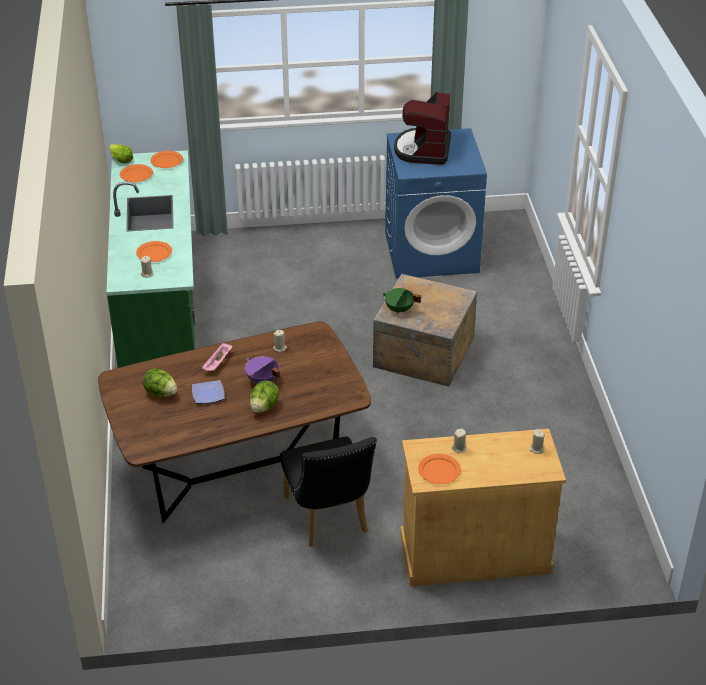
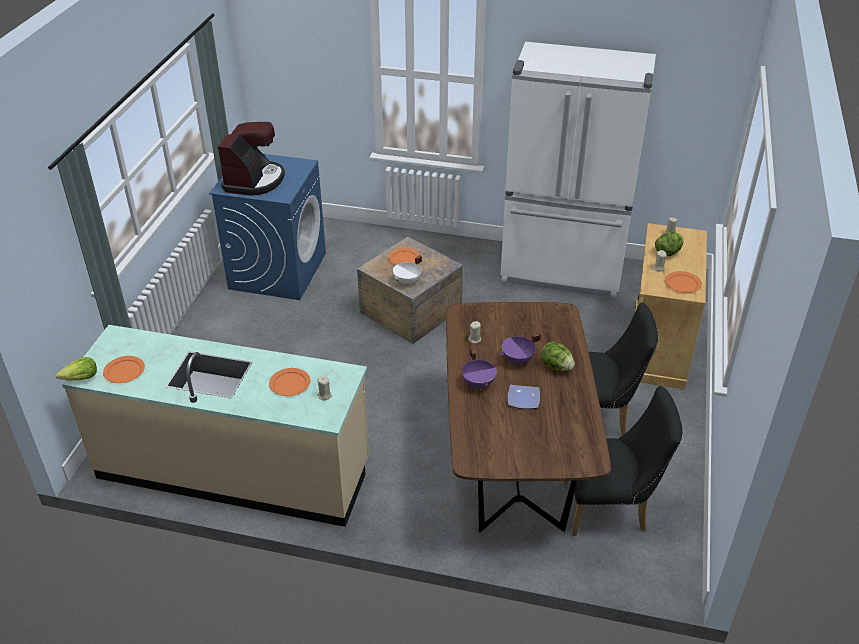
camera: 70 degrees left, 0 degrees up
green counter [107,150,195,368] -> beige counter [62,325,369,527]
lettuce [143,368,177,397] -> lettuce moved to [655,232,684,256]
orange plate [150,151,183,168] -> orange plate moved to [388,248,419,265]
pink tray [202,342,232,371] -> purple cooking pot [462,348,497,389]
green cooking pot [382,288,421,314] -> white cooking pot [393,255,422,285]
coffee machine [394,92,451,165] -> coffee machine turned 105 degrees counterclockwise [218,122,285,195]
none -> white fridge [500,42,656,301]
none -> black chair [563,386,683,536]

